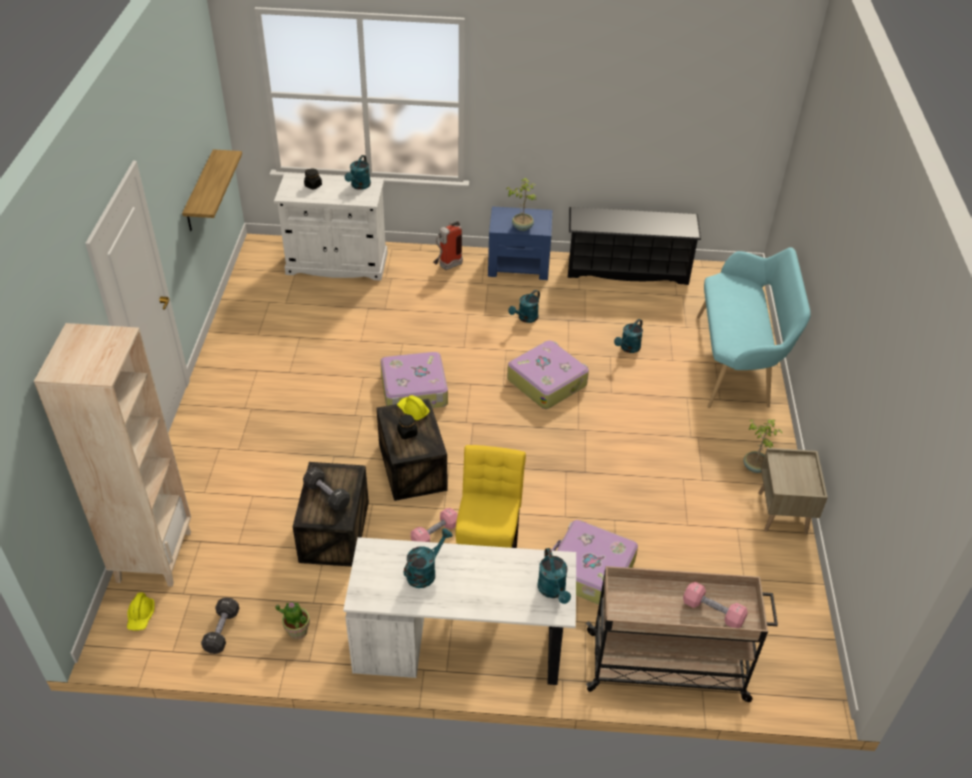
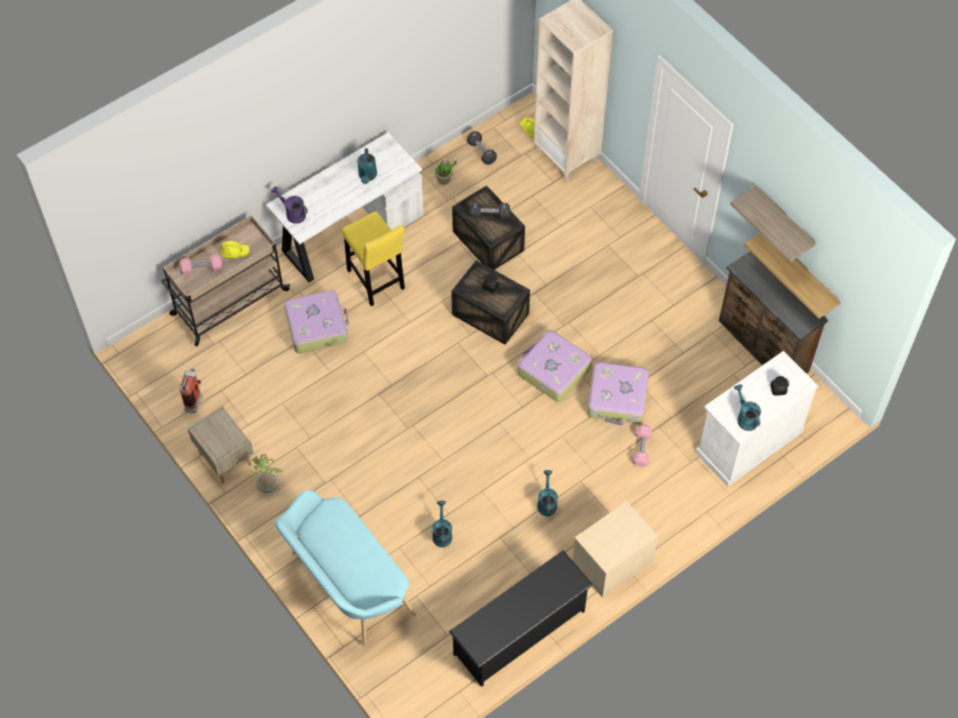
camera: 140 degrees right, 15 degrees up
yellow hard hat [397,395,430,421] -> yellow hard hat moved to [221,241,250,259]
pink dumbbell [411,508,458,542] -> pink dumbbell moved to [633,425,652,467]
fire extinguisher [433,220,463,270] -> fire extinguisher moved to [179,368,202,414]
blue nightstand [488,207,552,280] -> beige nightstand [572,501,658,598]
potted plant [507,178,537,231] -> none
suitcase [507,340,589,409] -> suitcase moved to [587,362,649,425]
turquoise watering can [537,548,571,604] -> purple watering can [271,187,308,224]
none -> brown dresser [719,252,828,374]
none -> shelf [730,185,816,262]

